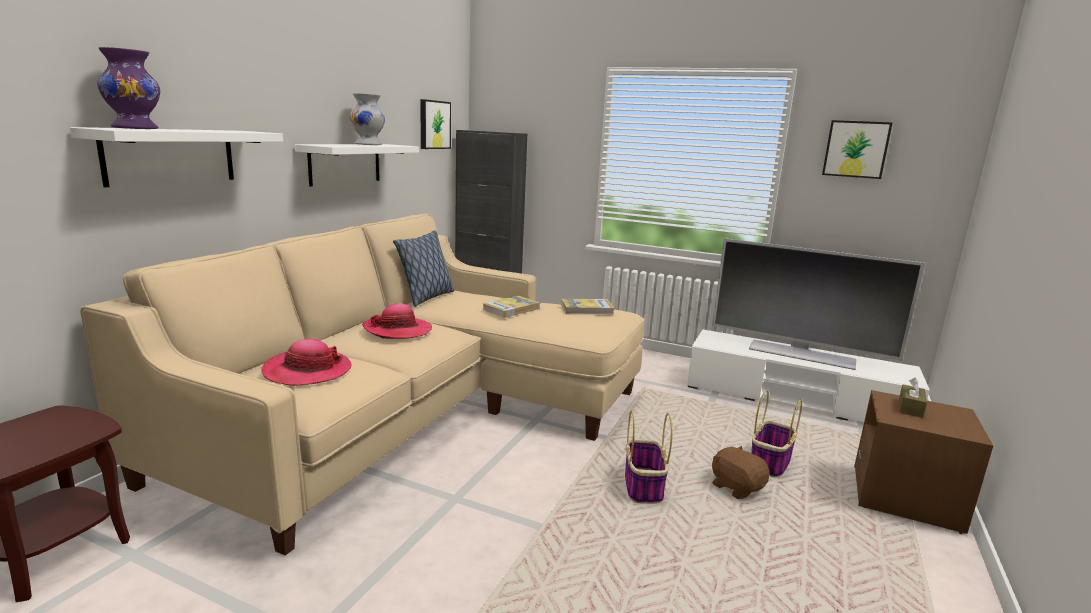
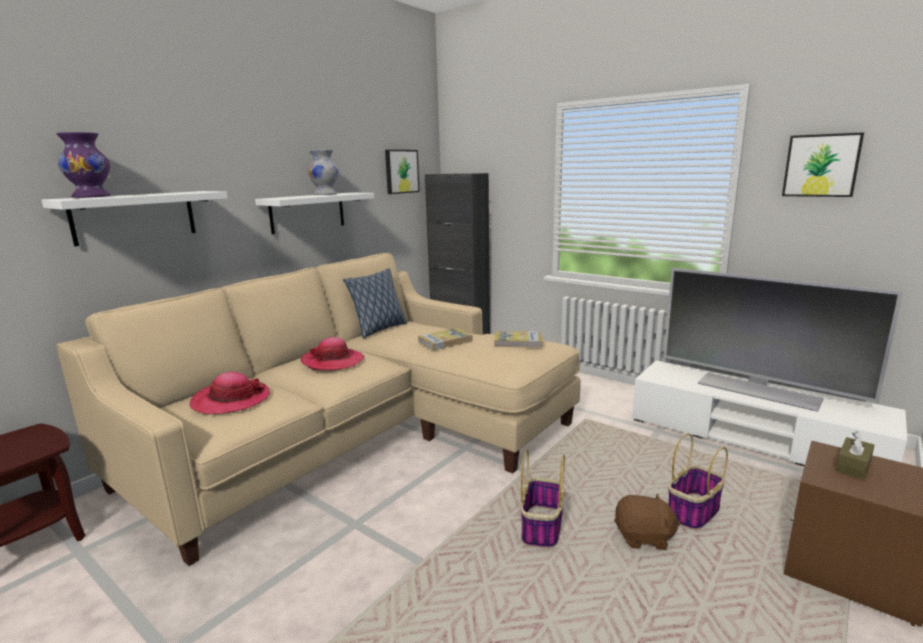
camera: 15 degrees right, 0 degrees up
brown plush toy [712,446,770,499] -> brown plush toy turned 120 degrees clockwise [614,494,681,550]

